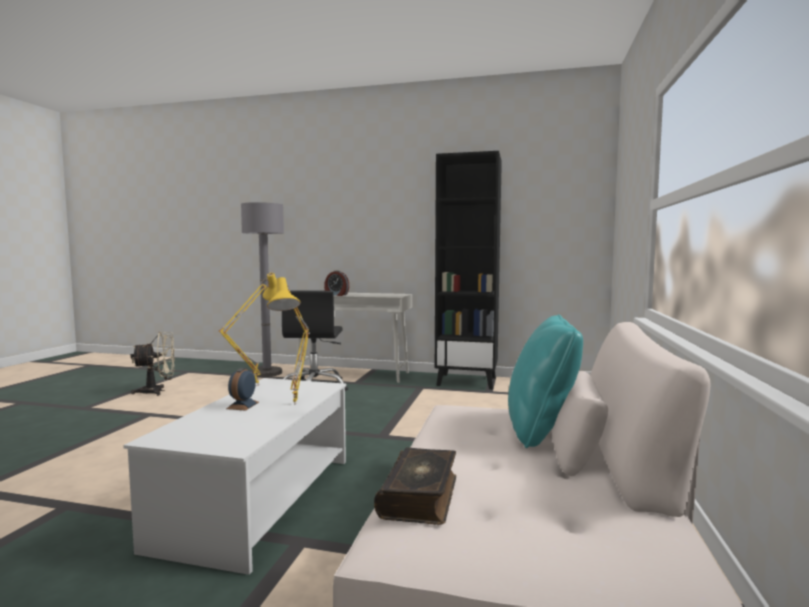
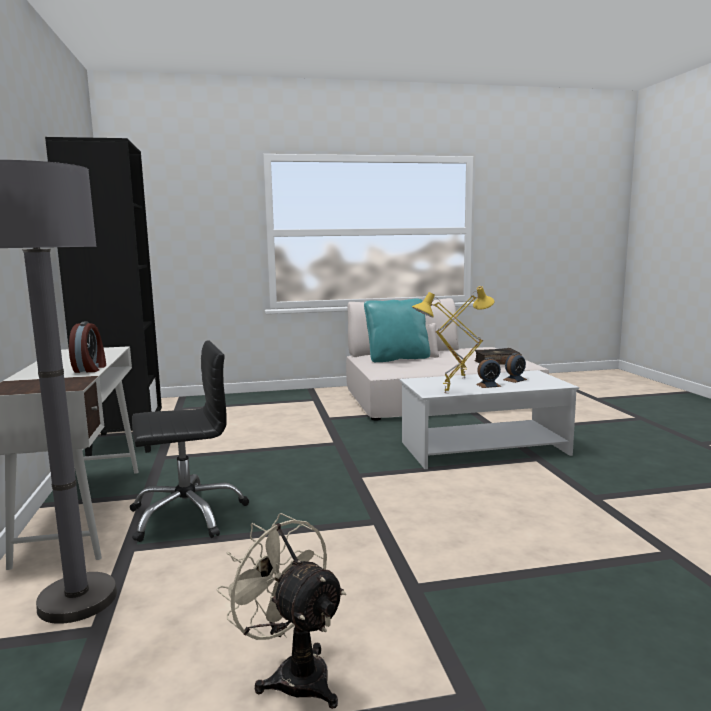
camera: 115 degrees left, 5 degrees up
none -> alarm clock [503,353,527,383]

